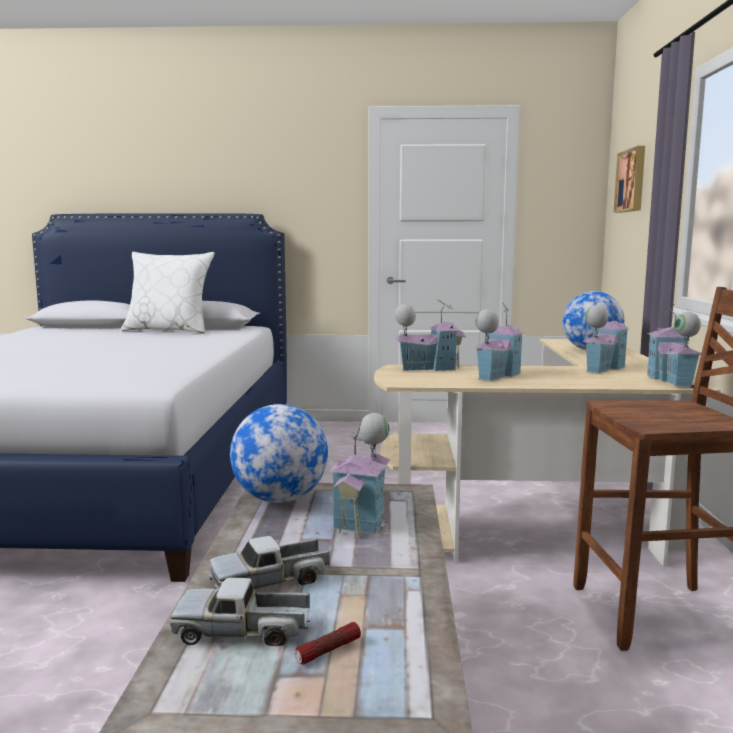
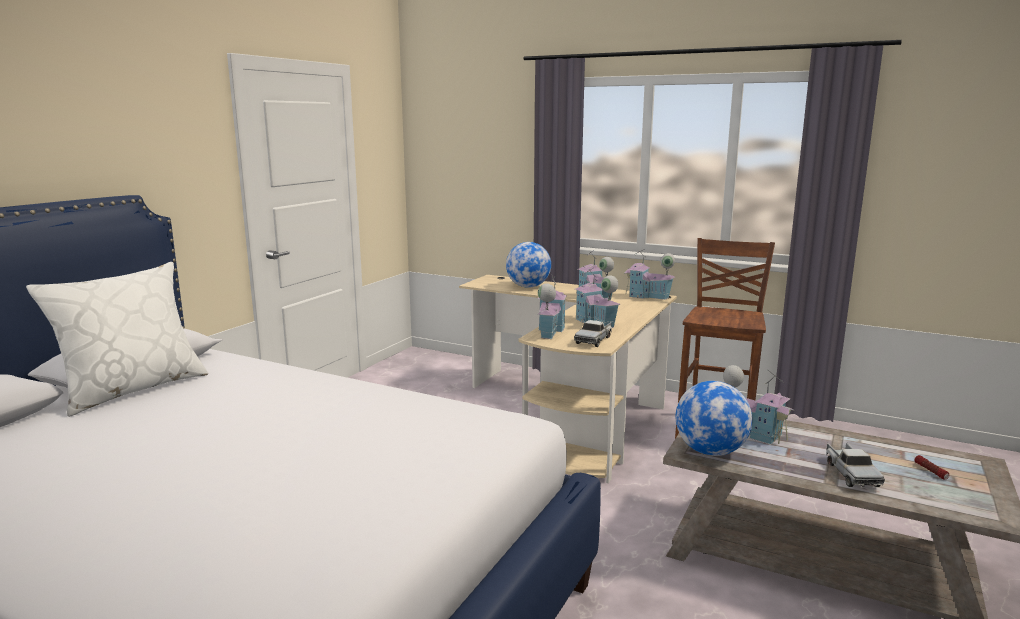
camera: 65 degrees left, 5 degrees up
toy truck [170,578,310,646] -> toy truck moved to [574,320,612,347]
picture [613,146,645,213] -> none

